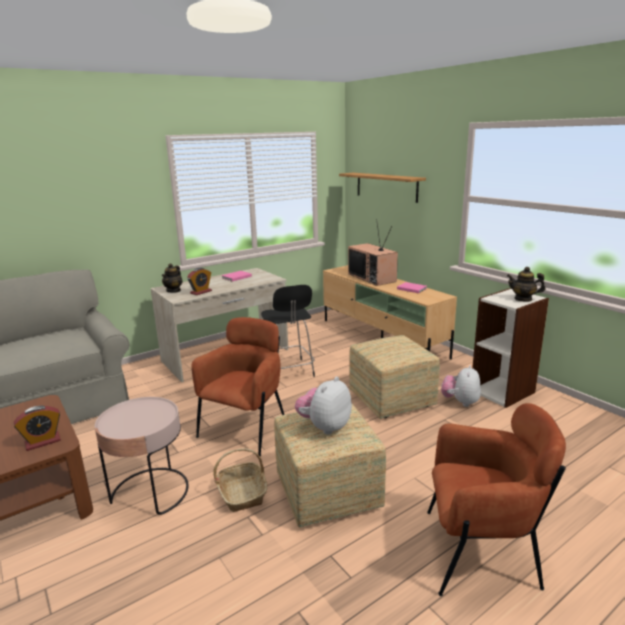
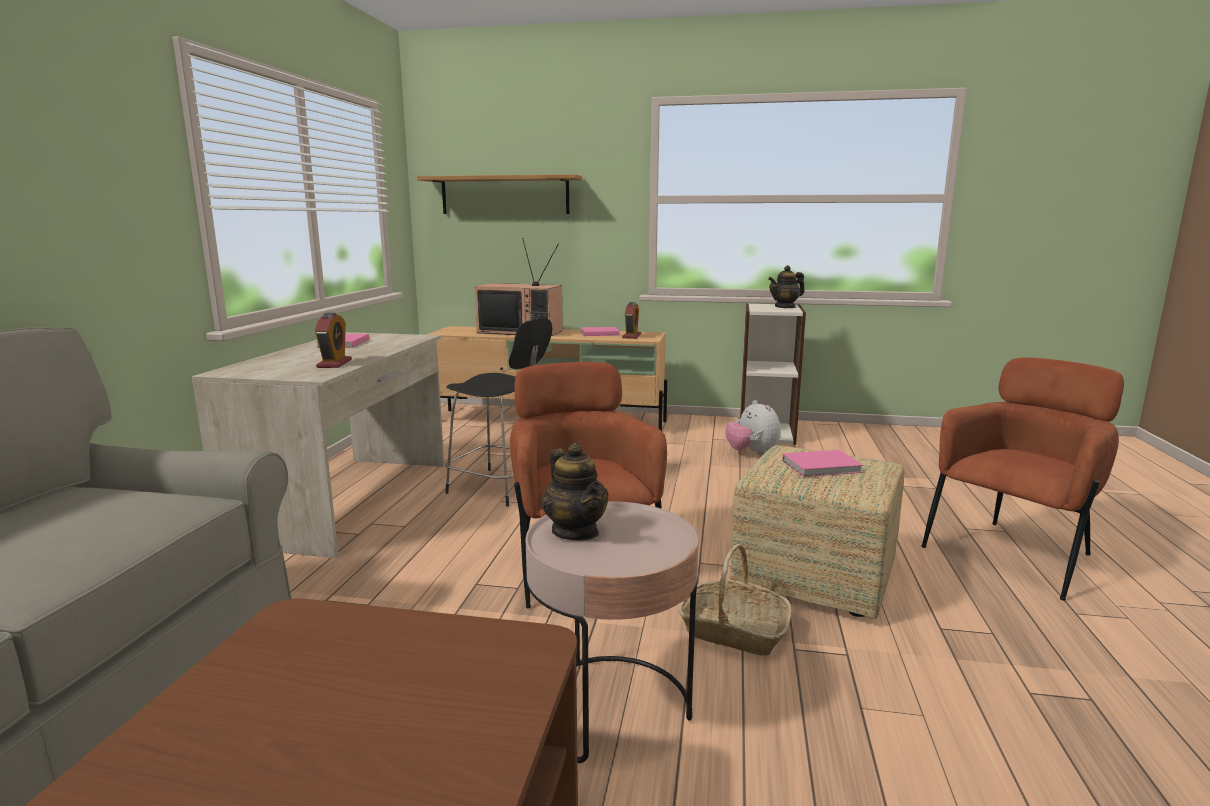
camera: 45 degrees left, 5 degrees down
alarm clock [14,406,61,451] -> alarm clock moved to [622,302,641,339]
teapot [162,263,182,293] -> teapot moved to [541,443,608,541]
plush toy [295,377,352,435] -> pink book [782,450,864,477]
ottoman [349,335,440,419] -> none

